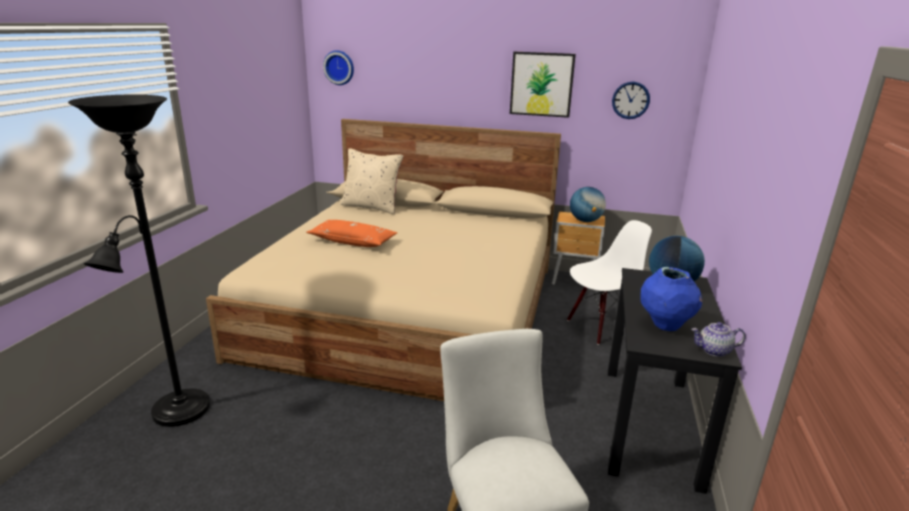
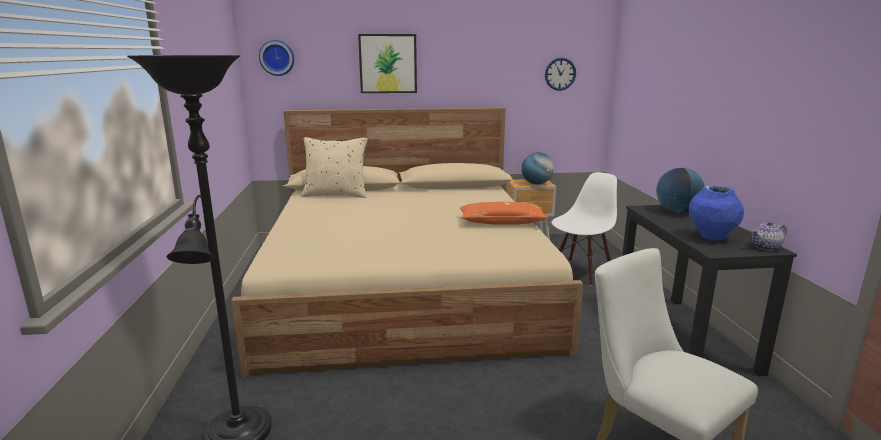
camera: 20 degrees left, 5 degrees down
orange pillow [306,220,397,247] -> orange pillow moved to [460,202,548,225]
picture [510,52,576,118] -> picture moved to [358,34,417,93]

